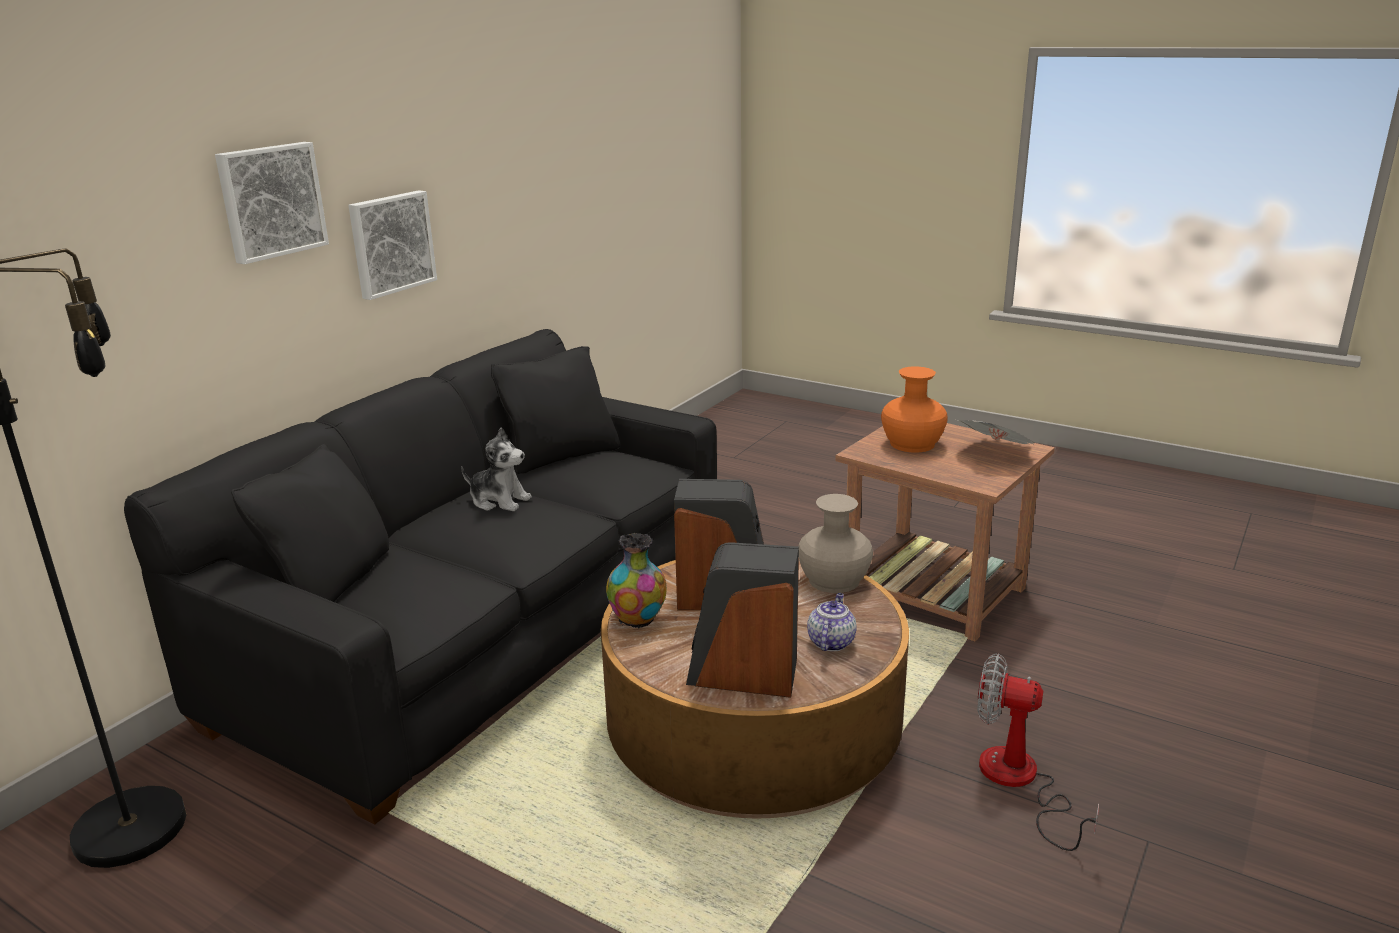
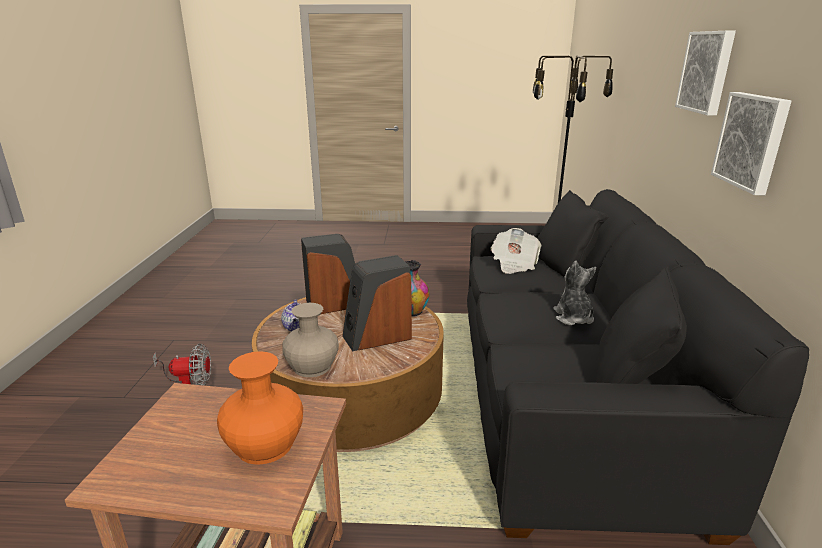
camera: 150 degrees right, 0 degrees up
plush toy [461,427,532,511] -> plush toy turned 90 degrees clockwise [553,261,596,325]
newspaper [958,420,1035,445] -> newspaper moved to [491,228,542,274]

